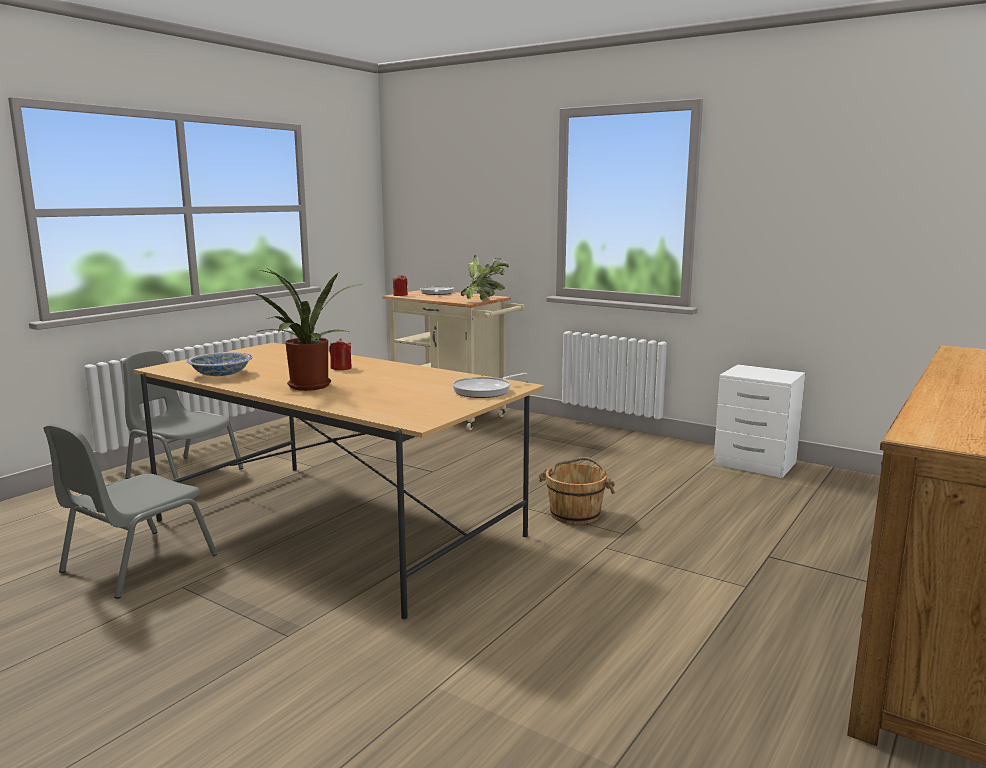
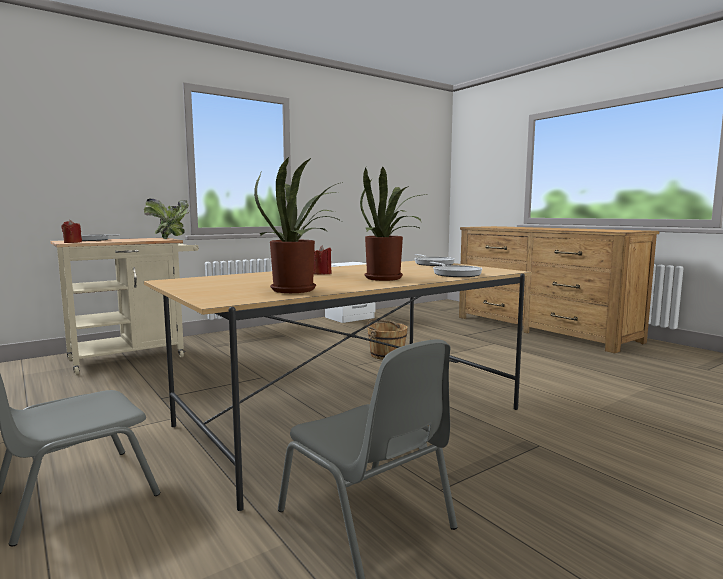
camera: 70 degrees left, 5 degrees down
bowl [186,352,252,376] -> potted plant [254,157,343,293]
none -> frying pan [429,262,482,277]

